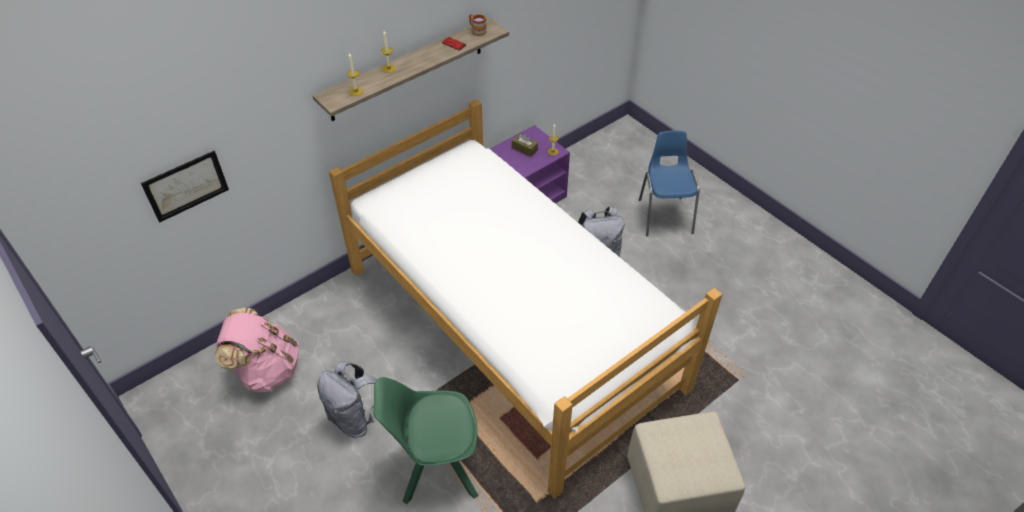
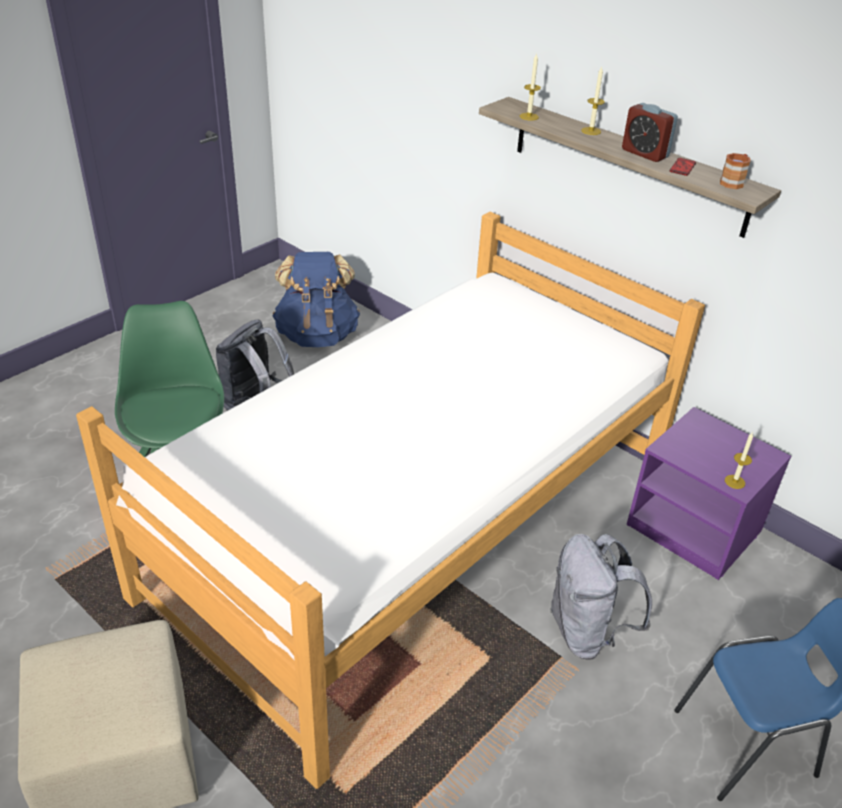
camera: 80 degrees right, 10 degrees down
picture [141,151,229,223] -> none
pink backpack [215,308,299,392] -> blue backpack [272,252,360,347]
brown tissue box [512,134,538,157] -> none
none -> alarm clock [622,103,678,162]

